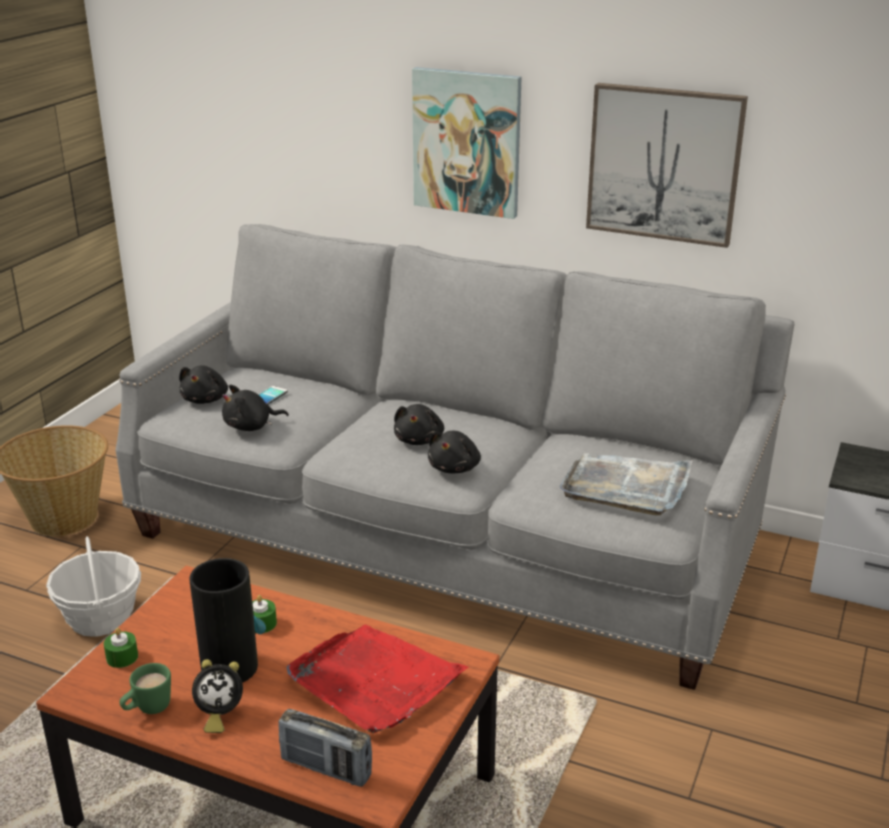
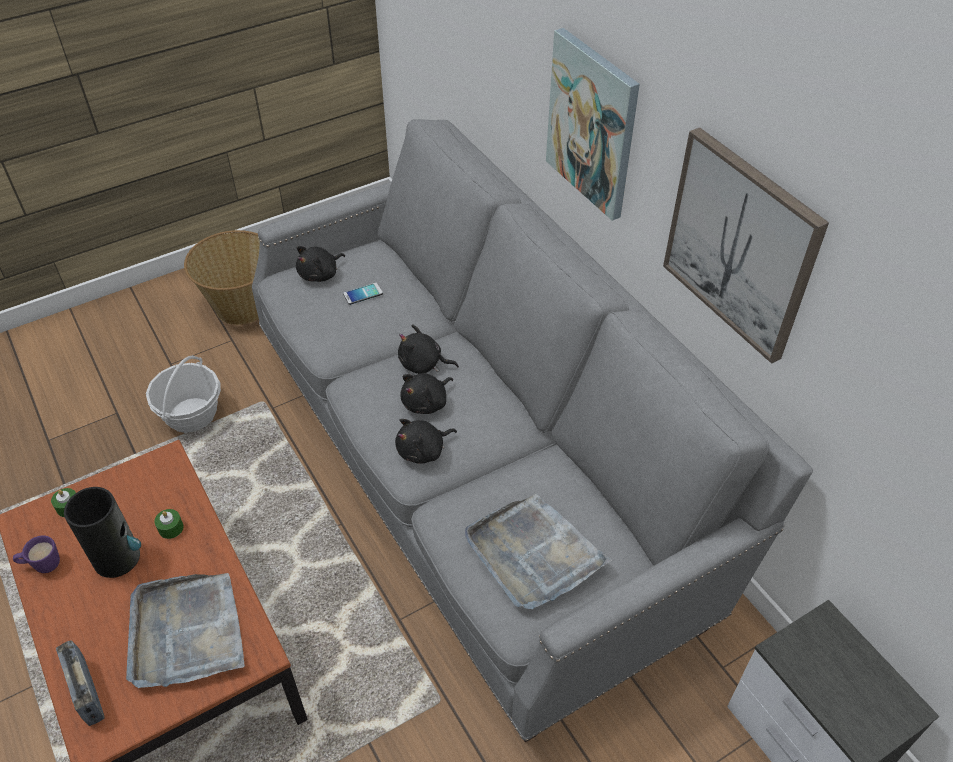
camera: 35 degrees right, 20 degrees up
green mug [120,663,171,714] -> purple mug [13,535,60,573]
alarm clock [192,659,243,733] -> none
black plush toy [222,385,289,431] -> black plush toy moved to [398,324,459,374]
red tray [287,625,469,733] -> grey tray [126,573,245,688]

